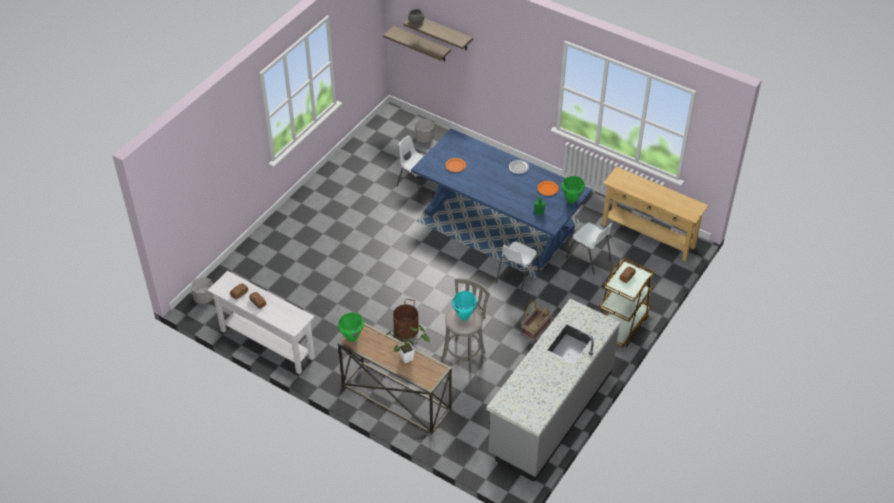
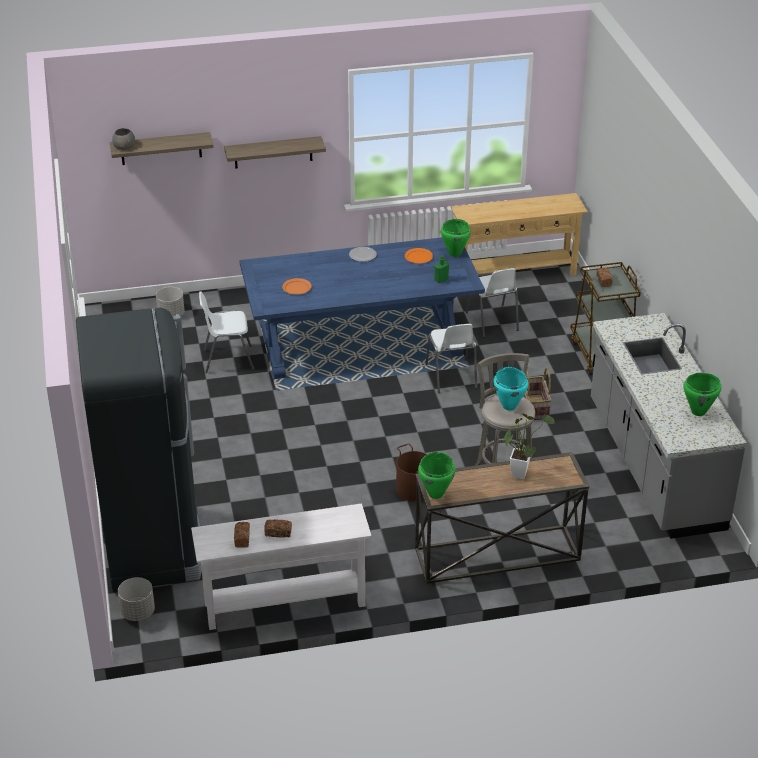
camera: 45 degrees left, 10 degrees down
shelf [383,26,451,62] -> shelf moved to [224,136,326,169]
white chair [566,223,613,275] -> white chair turned 75 degrees clockwise [466,268,519,337]
none -> black fridge [76,308,202,592]
none -> green cooking pot [684,373,721,416]

